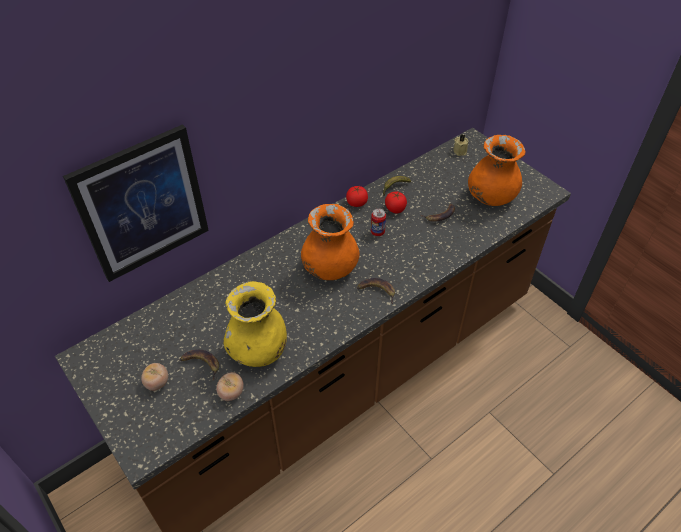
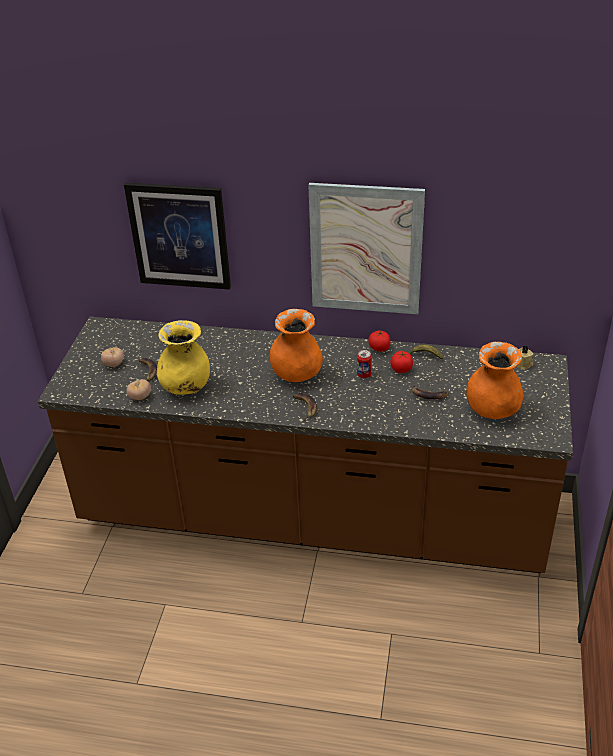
camera: 50 degrees right, 10 degrees down
none -> picture [308,183,425,314]

